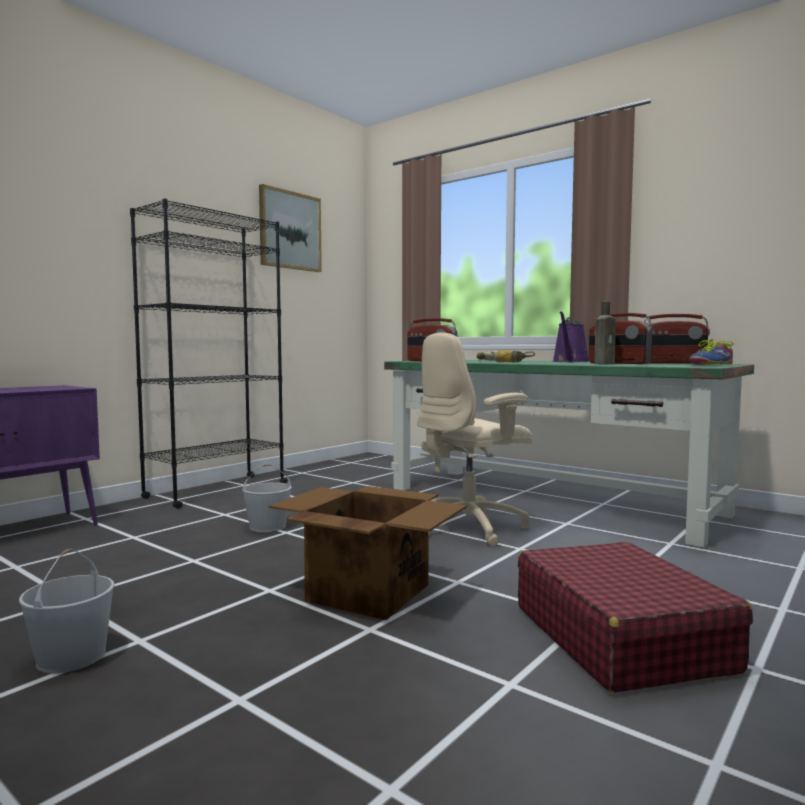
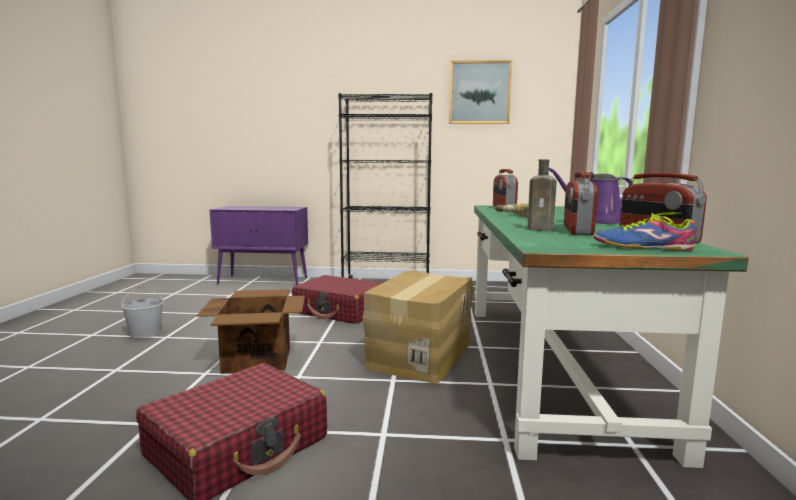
camera: 55 degrees right, 5 degrees up
white bucket [242,464,292,532] -> red suitcase [292,275,383,324]
beige office chair [417,332,532,546] -> cardboard box [362,271,473,383]

